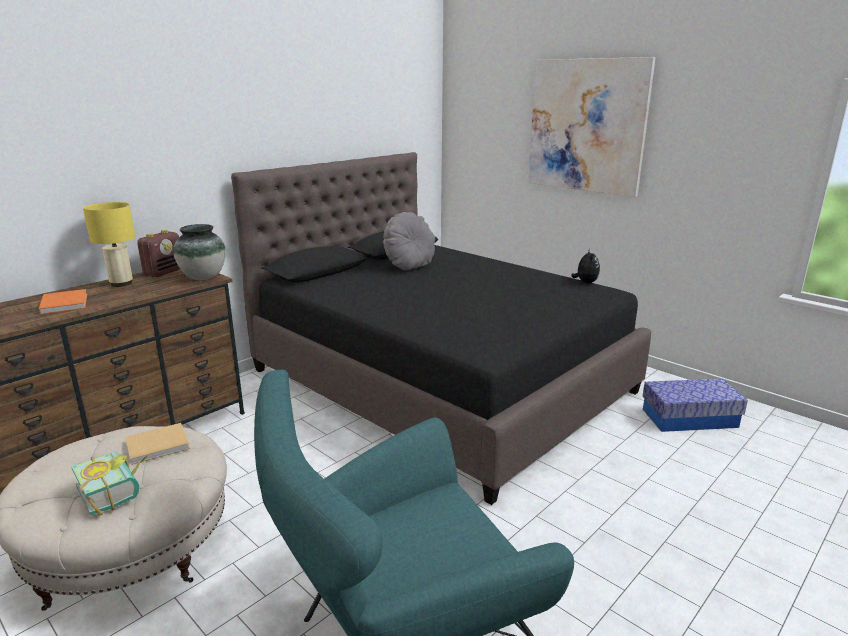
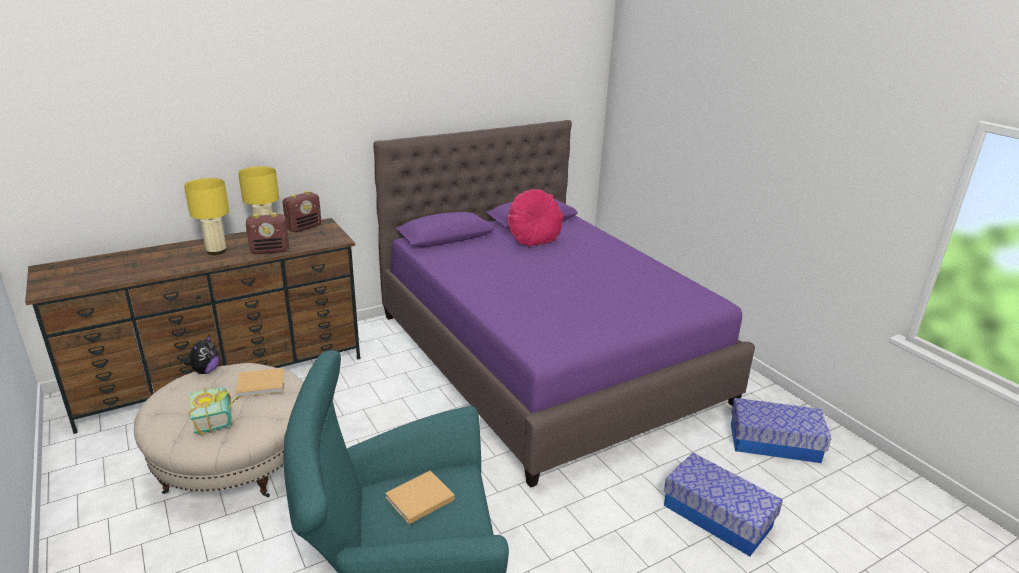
camera: 15 degrees right, 5 degrees up
orange book [38,289,87,314] -> yellow table lamp [184,178,229,255]
vase [173,224,226,280] -> none
black bed [231,152,651,505] -> purple bed [373,120,755,488]
grey pillow [383,212,435,270] -> pink pillow [507,189,563,246]
picture [528,57,656,197] -> none
plush toy [571,249,600,283] -> plush toy moved to [184,334,220,374]
none -> radio [246,213,289,254]
none -> beige book [385,471,455,524]
none -> storage box [664,453,783,556]

